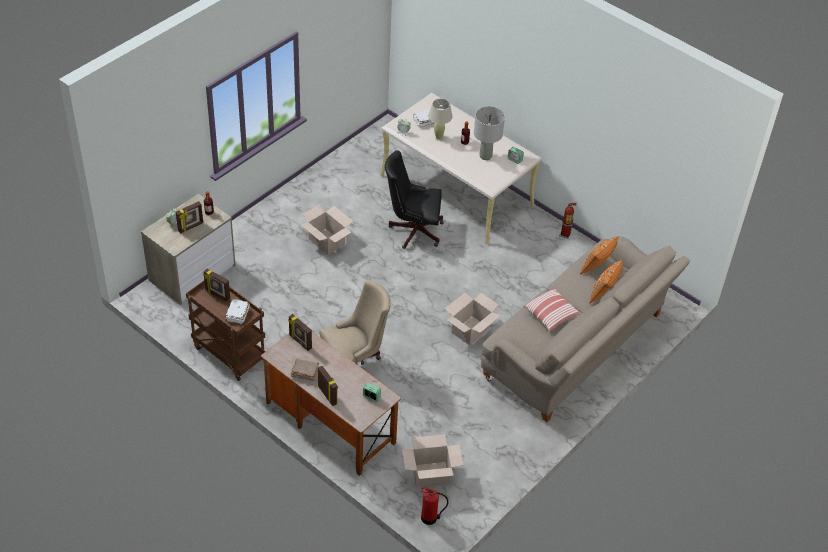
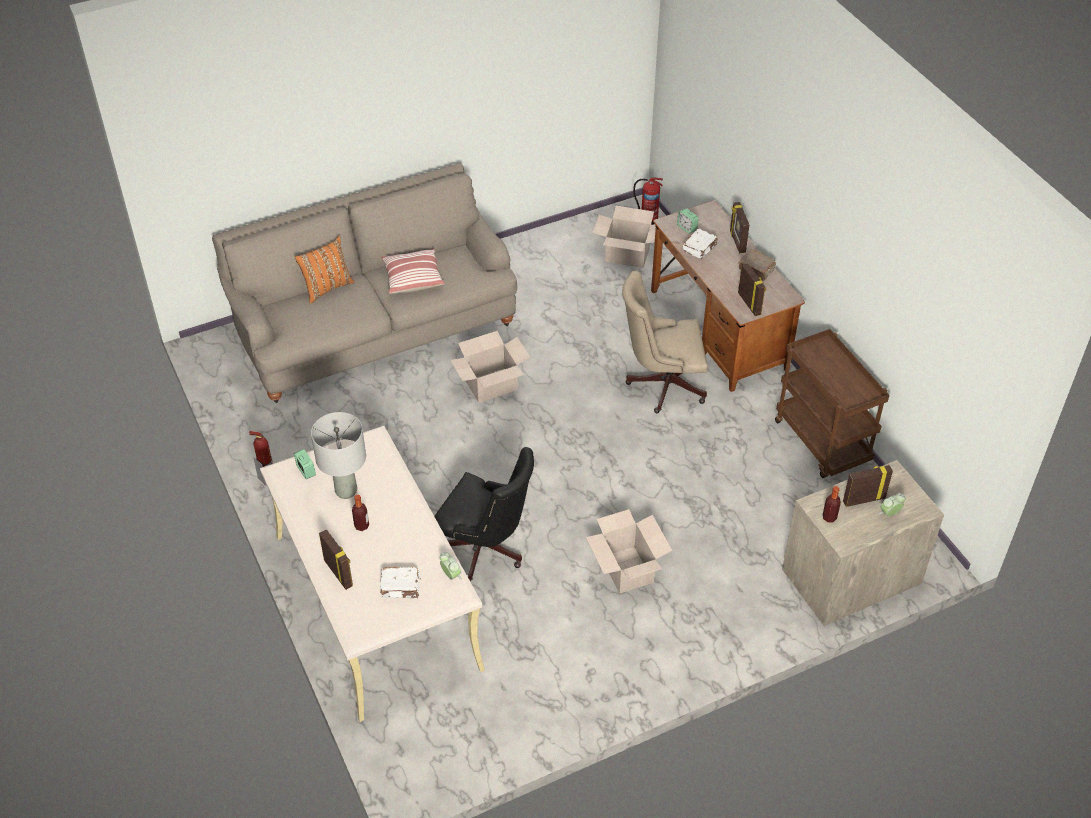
camera: 155 degrees left, 0 degrees up
picture frame [203,268,230,302] -> picture frame moved to [319,530,353,590]
white book [226,299,250,324] -> white book moved to [683,229,717,259]
beige table lamp [428,99,453,141] -> none
orange pillow [580,236,618,275] -> none

